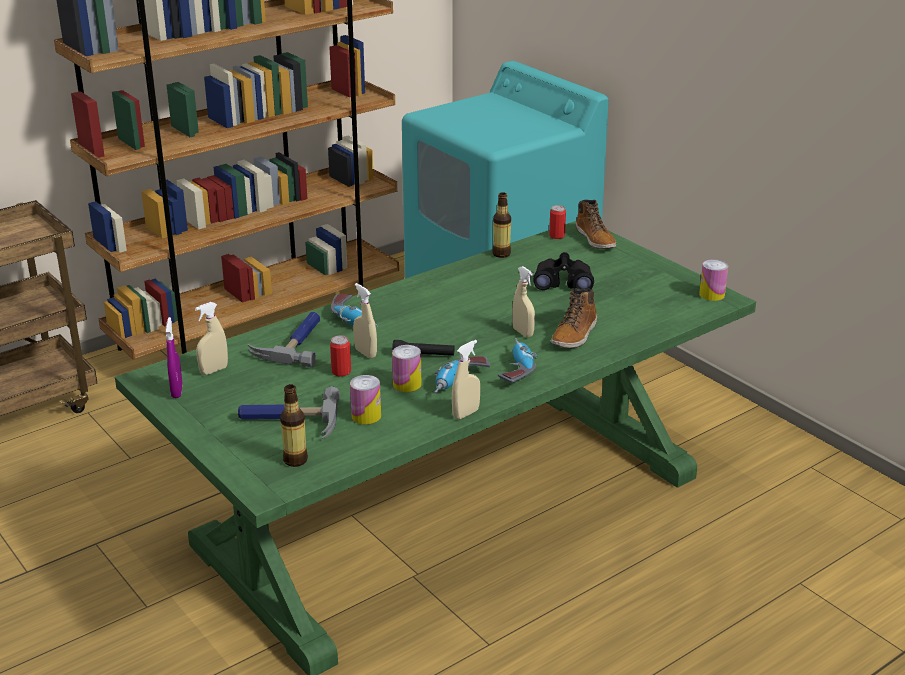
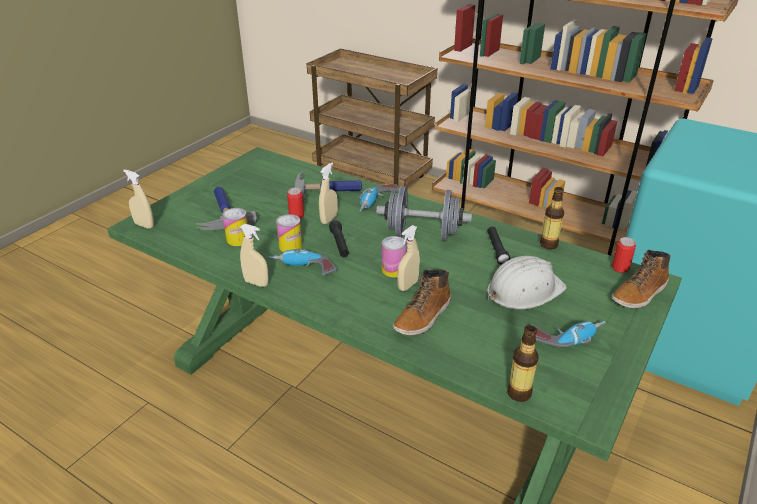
camera: 70 degrees right, 5 degrees up
purple spray bottle [166,317,183,398] -> none
beige spray bottle [195,302,228,375] -> beige spray bottle moved to [123,170,154,229]
bottle [280,384,308,467] -> bottle moved to [507,325,539,402]
power drill [498,338,537,383] -> power drill moved to [531,321,606,347]
black binoculars [533,252,594,290] -> white hard hat [487,256,567,309]
boot [551,288,597,348] -> boot turned 60 degrees counterclockwise [393,269,451,336]
can [699,259,728,301] -> can moved to [382,236,407,277]
none -> grey dumbbell [376,186,472,242]
none -> black flashlight [487,227,510,265]

